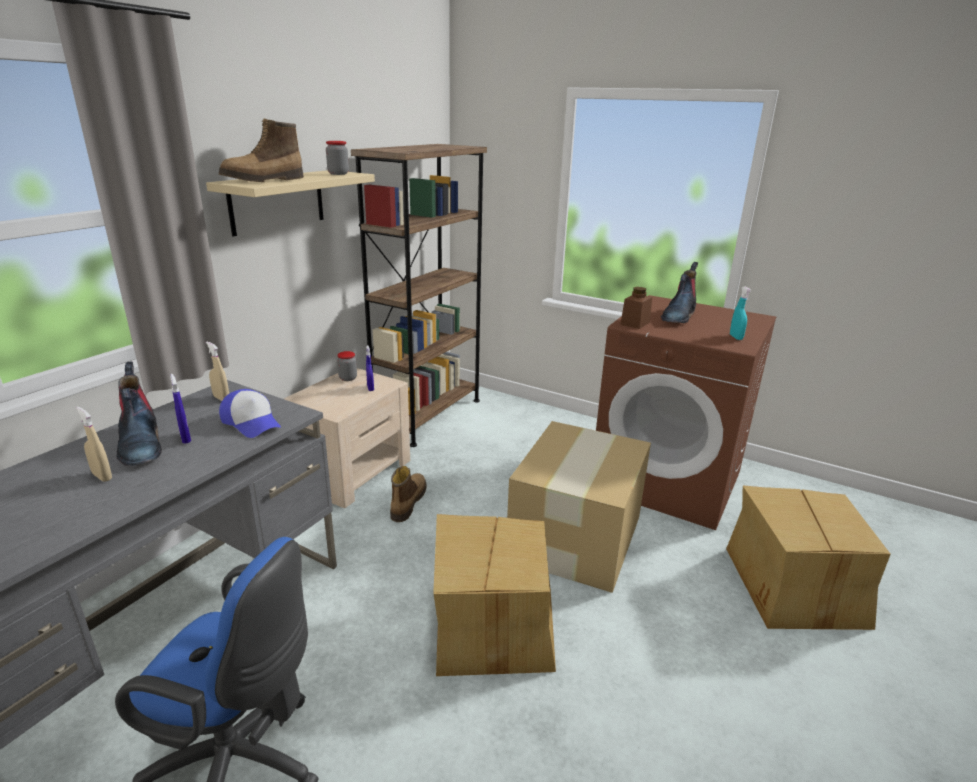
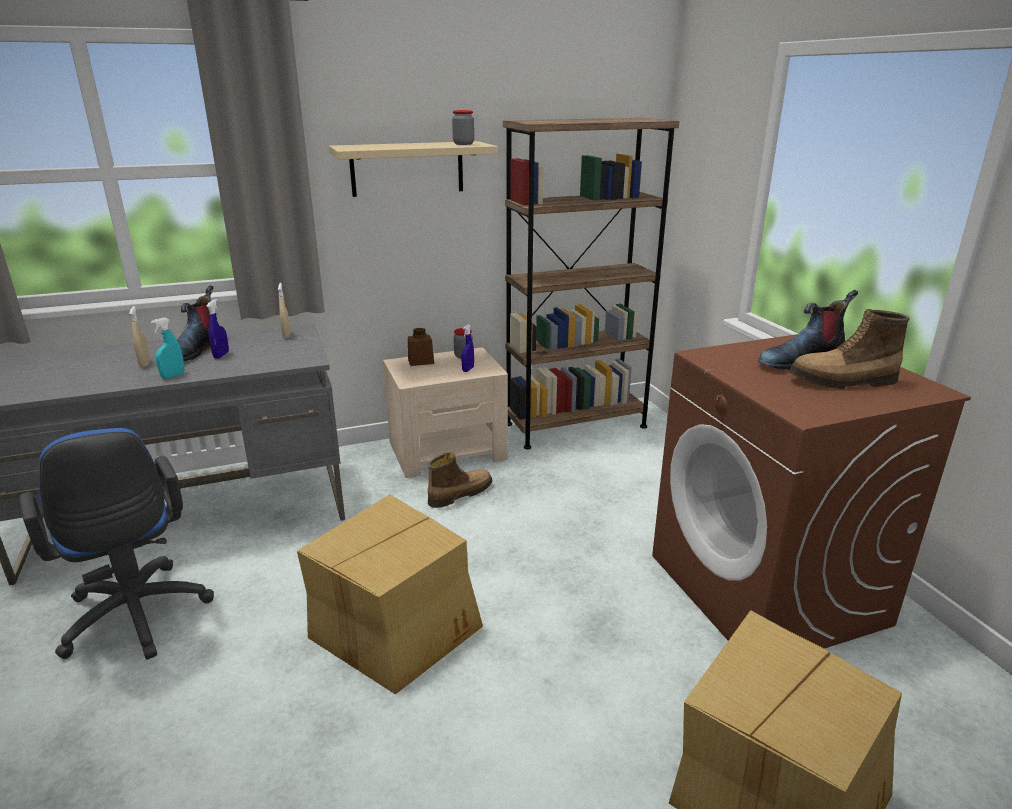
camera: 40 degrees right, 0 degrees up
boot [219,118,304,182] -> boot moved to [789,309,910,389]
cap [219,389,281,438] -> none
cardboard box [507,421,651,593] -> none
brown jar [620,287,652,329] -> brown jar moved to [408,328,434,366]
turquoise spray bottle [730,286,751,340] -> turquoise spray bottle moved to [151,317,184,379]

